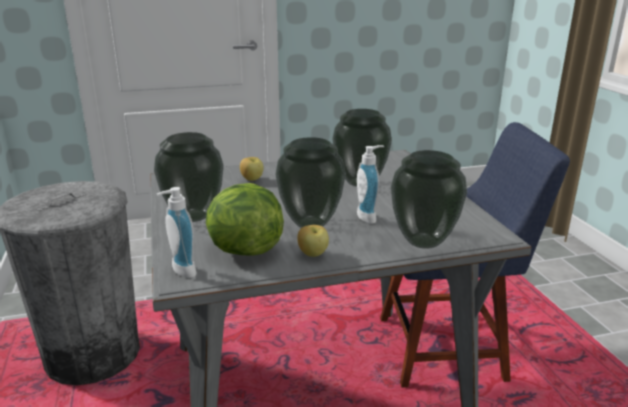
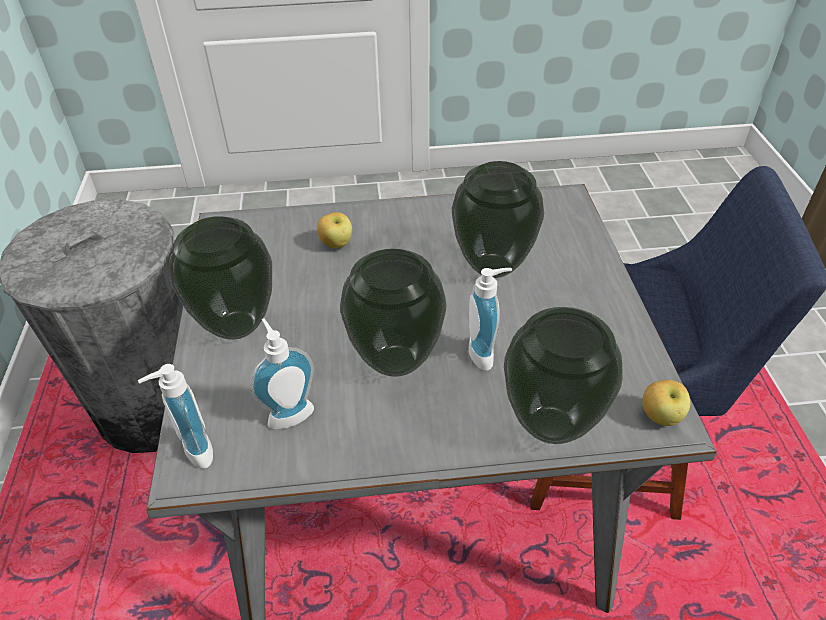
camera: 10 degrees right, 20 degrees up
lettuce [206,183,284,256] -> soap dispenser [250,318,314,430]
apple [297,225,329,257] -> apple moved to [643,380,690,426]

